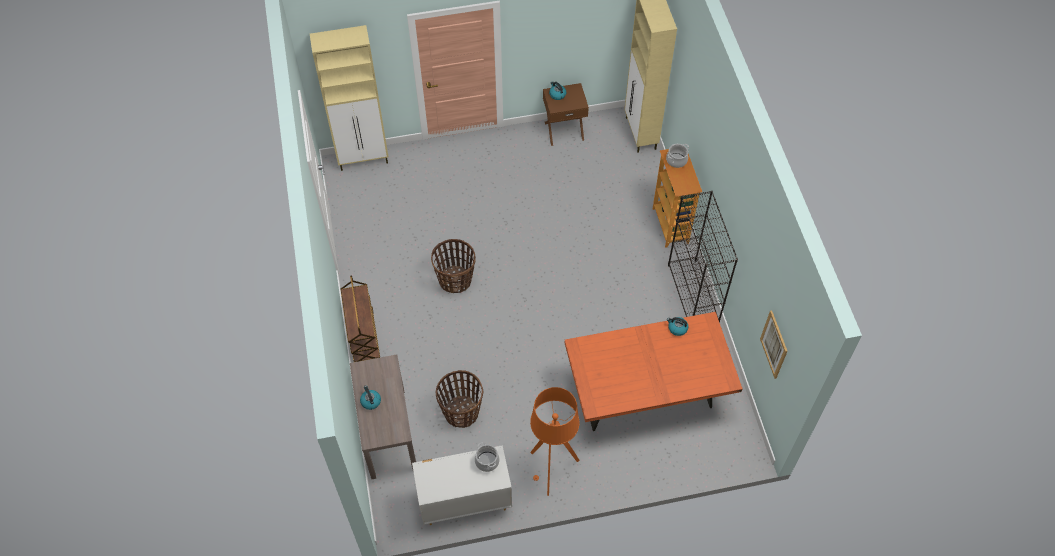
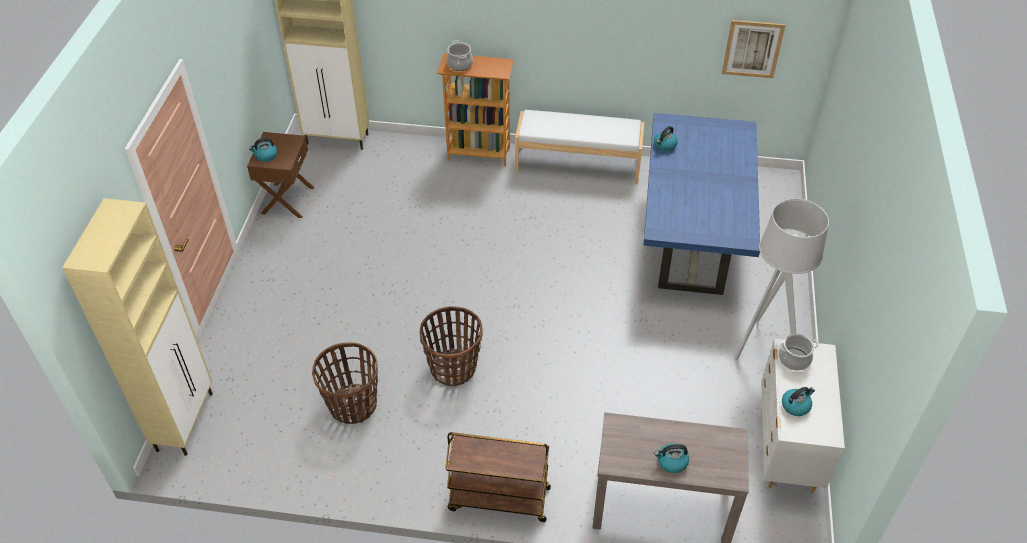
camera: 70 degrees left, 10 degrees down
basket [436,370,483,428] -> basket moved to [312,342,378,424]
orange floor lamp [530,387,580,496] -> grey floor lamp [734,199,829,360]
orange dining table [565,312,743,431] -> blue dining table [643,113,760,295]
black bookcase [668,191,738,323] -> white bench [515,110,644,184]
none -> kettle [782,387,815,416]

